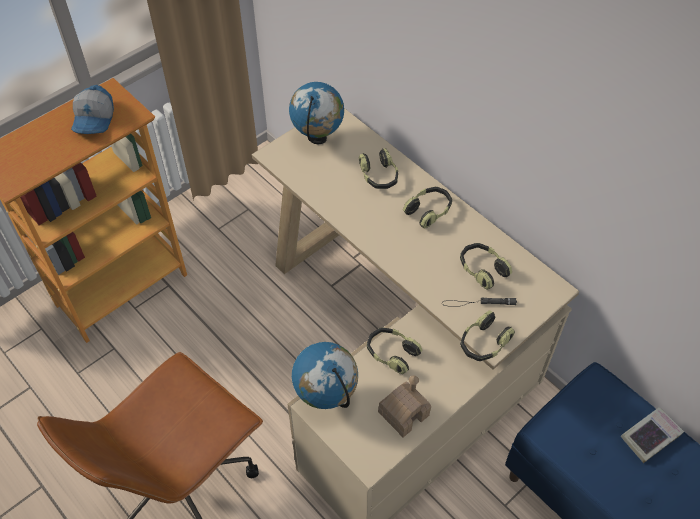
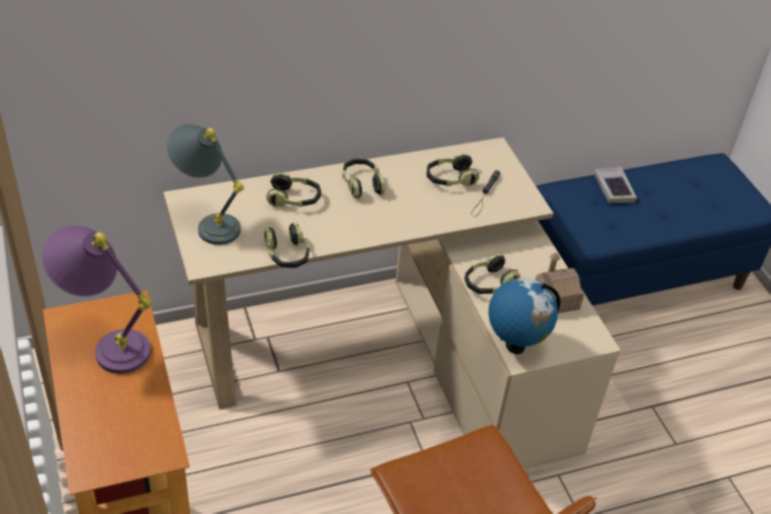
camera: 70 degrees left, 10 degrees down
cap [71,85,114,134] -> purple table lamp [42,226,152,374]
globe [289,82,344,144] -> grey table lamp [167,124,244,245]
headphones [460,310,515,361] -> headphones moved to [264,223,309,268]

